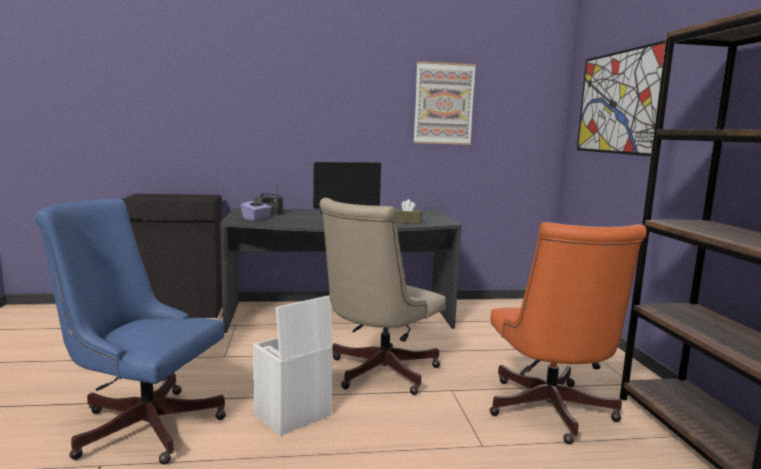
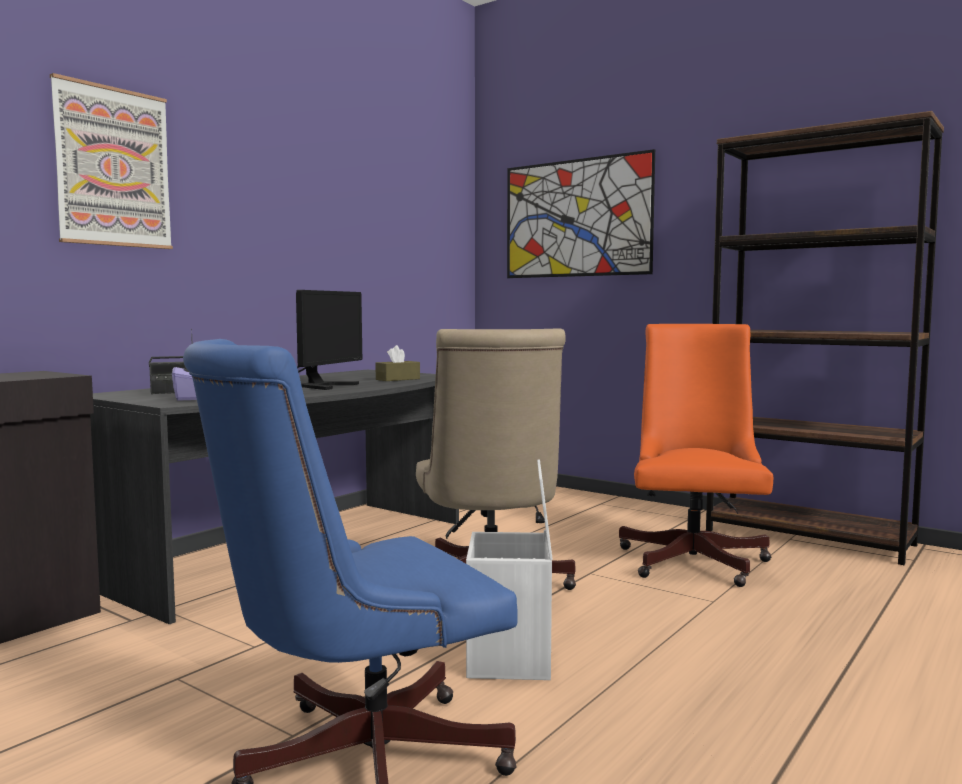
camera: 45 degrees left, 5 degrees down
picture [414,61,476,145] -> picture moved to [50,73,173,249]
orange office chair [490,222,647,444] -> orange office chair turned 120 degrees counterclockwise [619,324,773,587]

